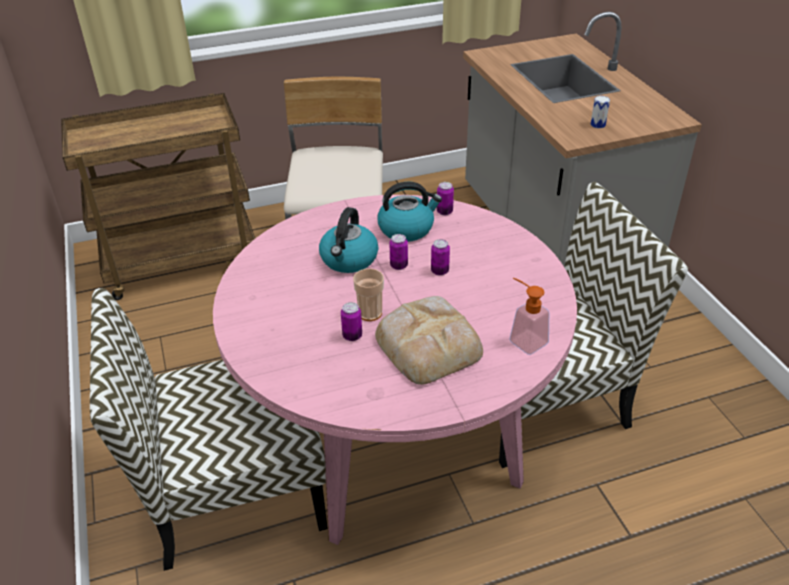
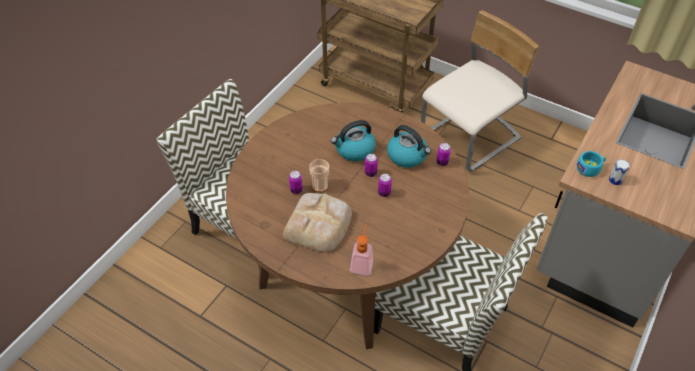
camera: 50 degrees right, 10 degrees up
pink dining table [213,195,577,545] -> brown dining table [226,103,469,349]
none -> turquoise cup [576,151,606,177]

